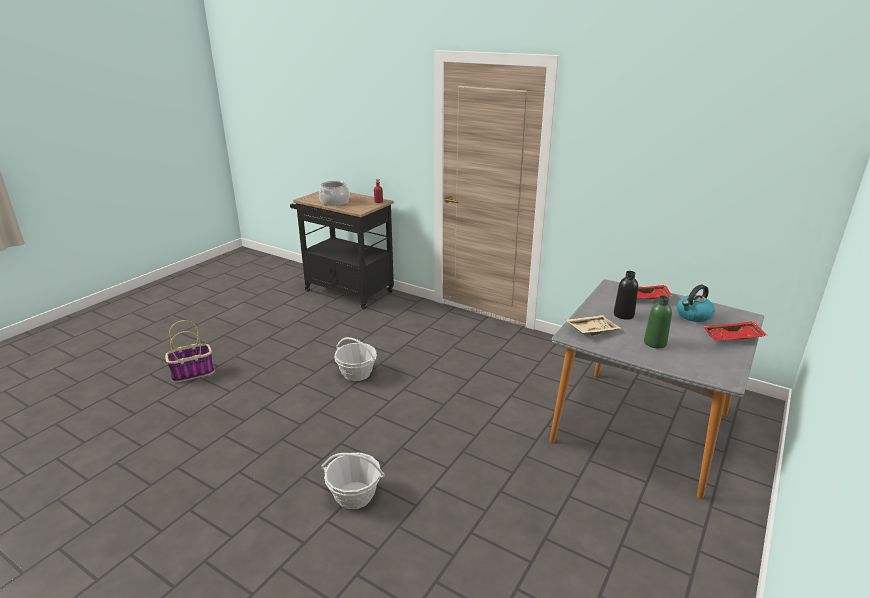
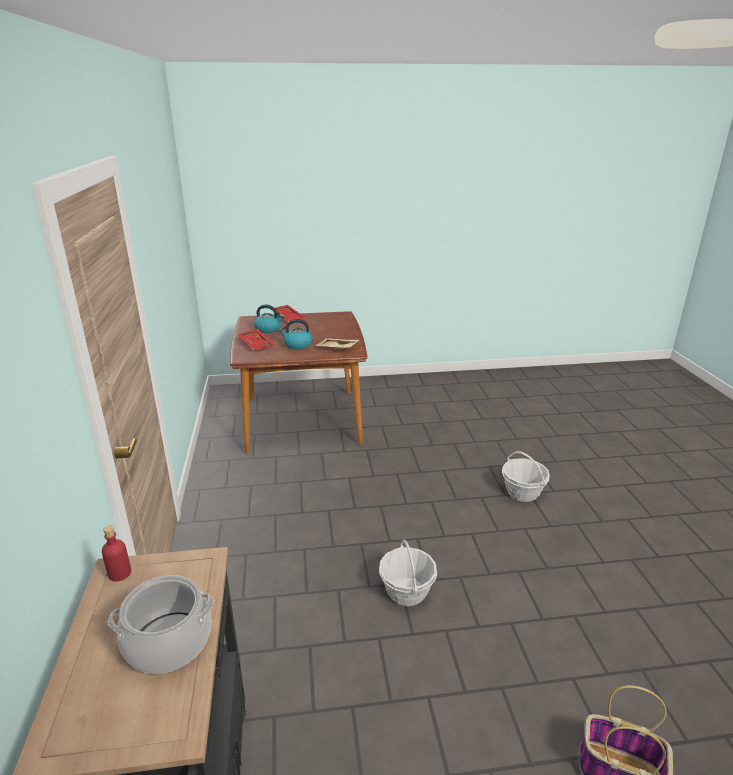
camera: 130 degrees left, 0 degrees up
grey dining table [549,279,764,499] -> brown dining table [230,311,368,453]
black bottle [614,271,638,320] -> kettle [279,319,313,349]
green bottle [644,296,672,348] -> none

